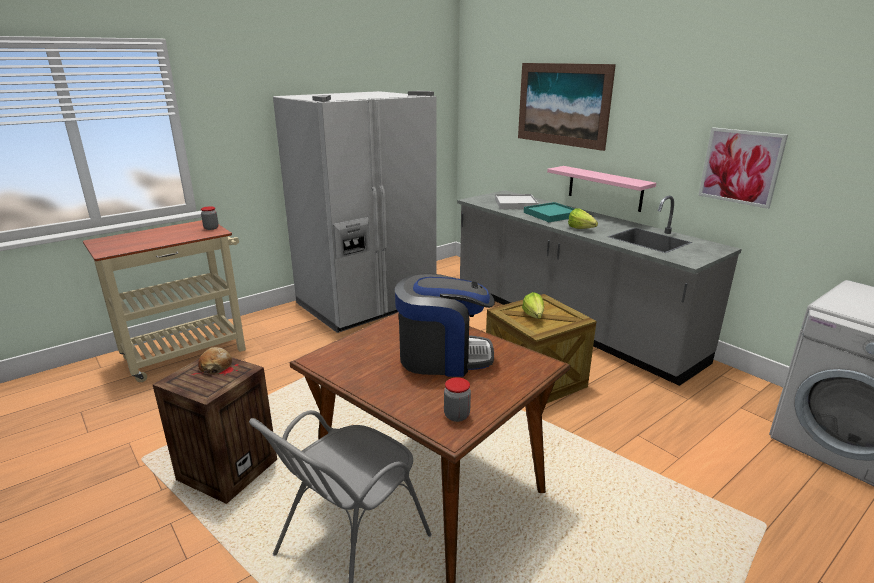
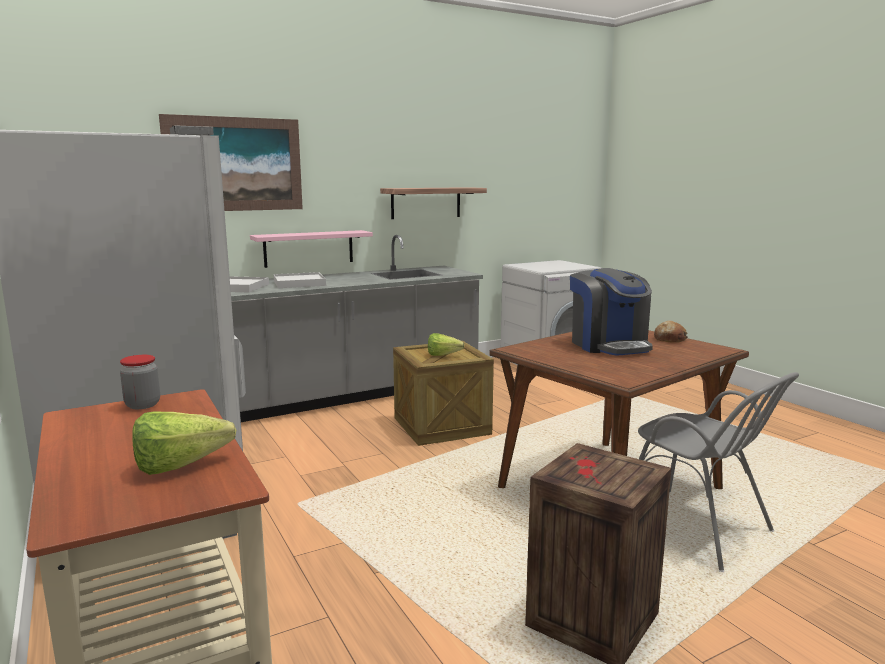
camera: 80 degrees left, 10 degrees down
bread [198,347,232,374] -> bread moved to [654,320,688,343]
coffee machine [395,273,495,377] -> coffee machine turned 150 degrees clockwise [570,268,653,356]
jar [444,378,471,422] -> none
turquoise tray [524,202,574,222] -> white tray [274,272,326,288]
lettuce [568,208,598,229] -> lettuce moved to [132,411,236,475]
picture [698,127,788,209] -> shelf [380,187,487,219]

